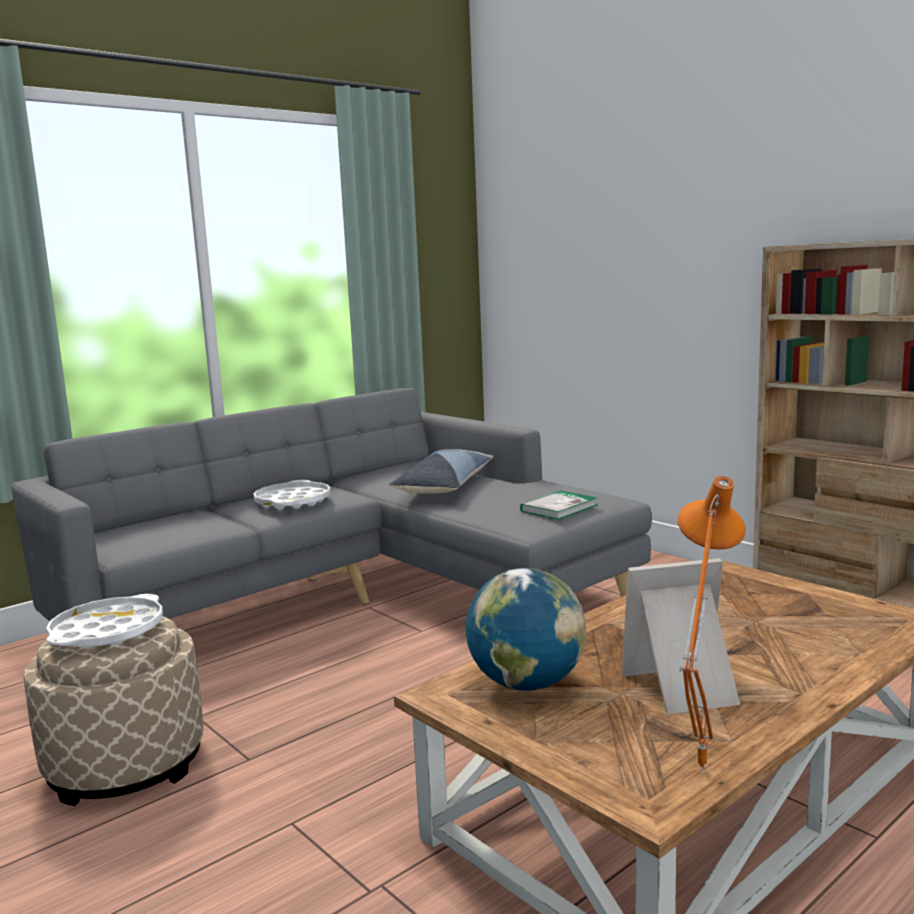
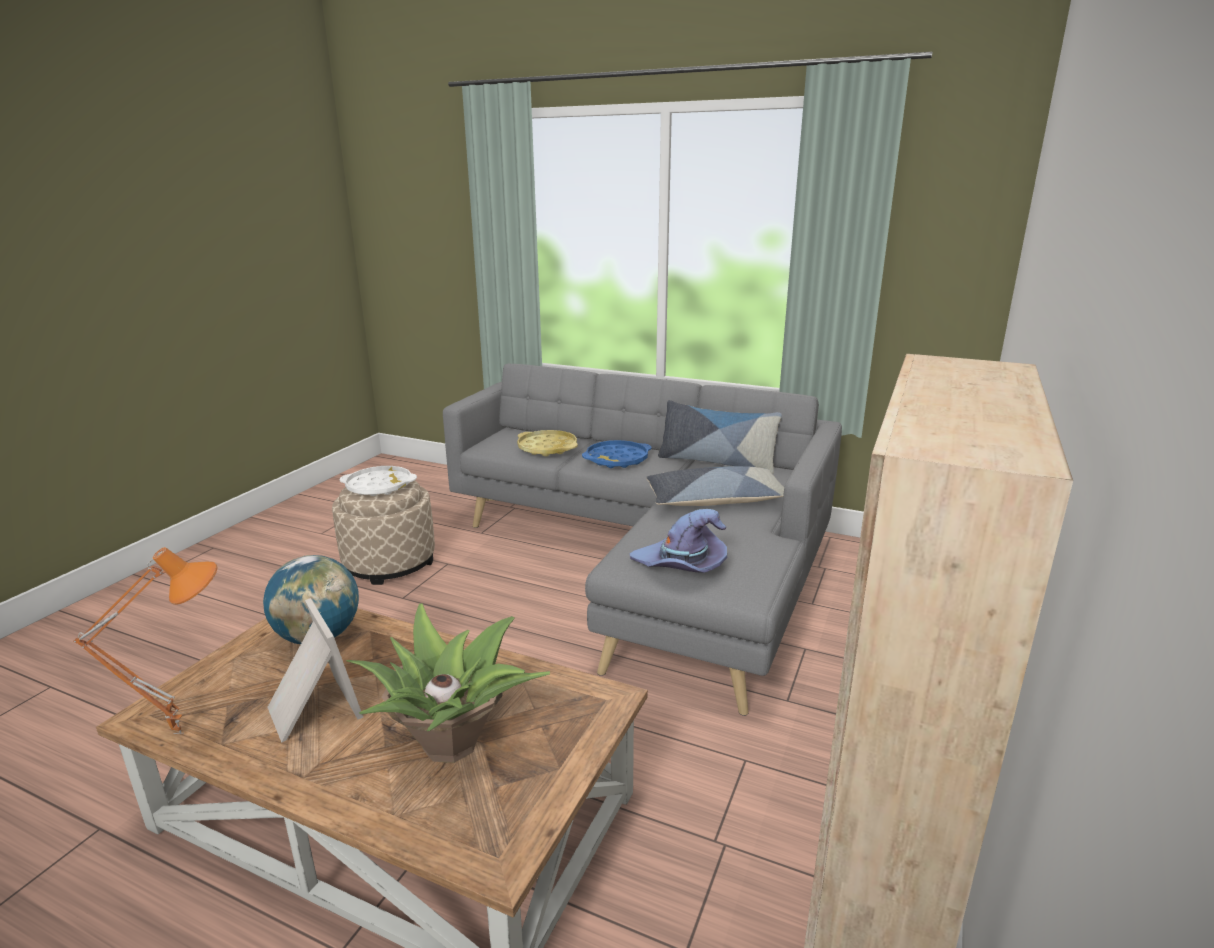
camera: 65 degrees right, 10 degrees up
white tray [254,480,331,509] -> blue tray [582,440,652,468]
book [520,491,597,520] -> purple hat [630,509,727,573]
none -> potted plant [346,604,550,763]
none -> yellow tray [517,430,578,456]
none -> pillow [658,400,782,474]

